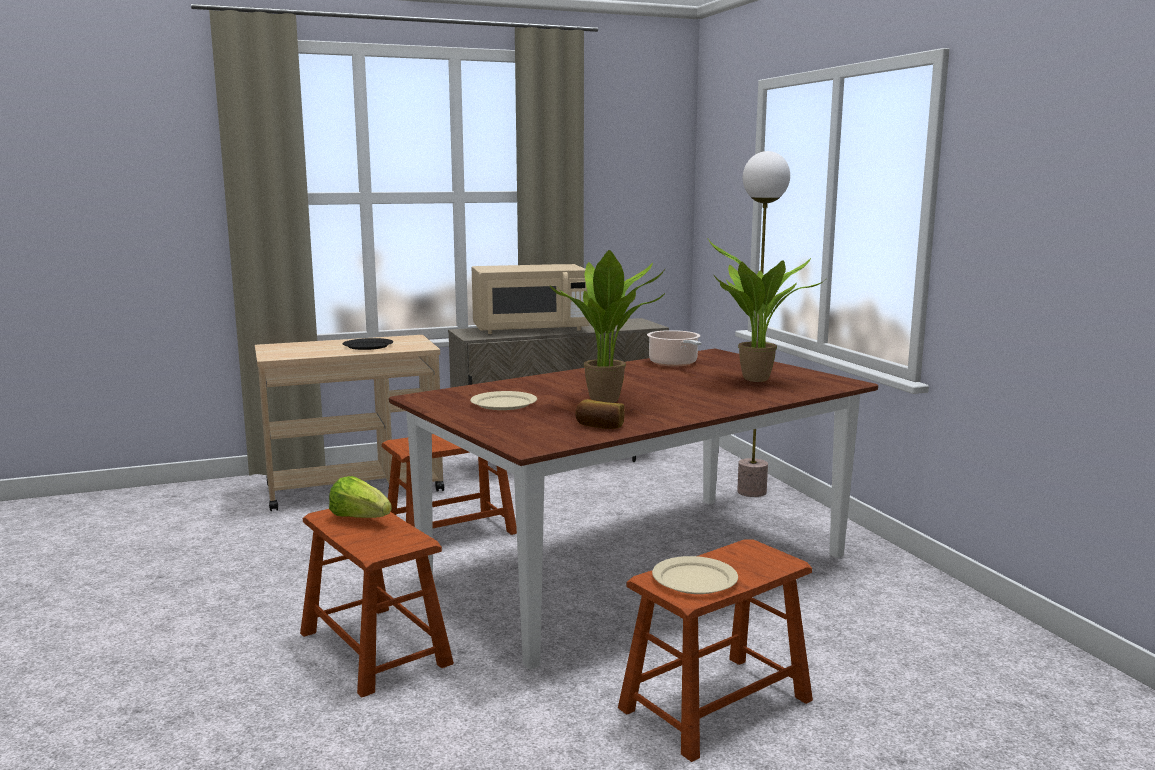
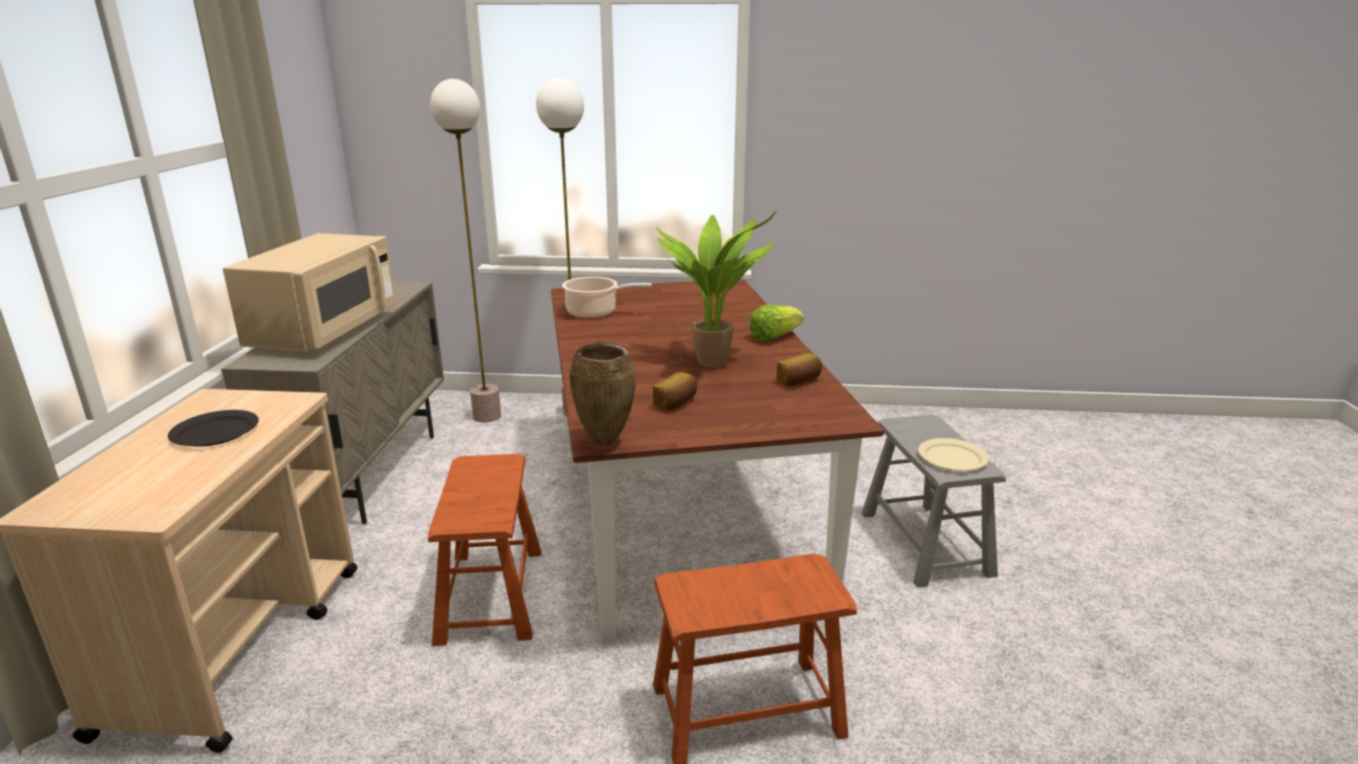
camera: 65 degrees left, 10 degrees up
lettuce [329,476,392,518] -> lettuce moved to [750,305,804,341]
beige plate [470,391,537,410] -> bread [653,372,697,410]
brown stool [618,540,813,762] -> grey stool [861,415,1006,587]
potted plant [707,238,825,382] -> none
none -> floor lamp [430,79,501,422]
none -> brown vase [570,342,636,446]

